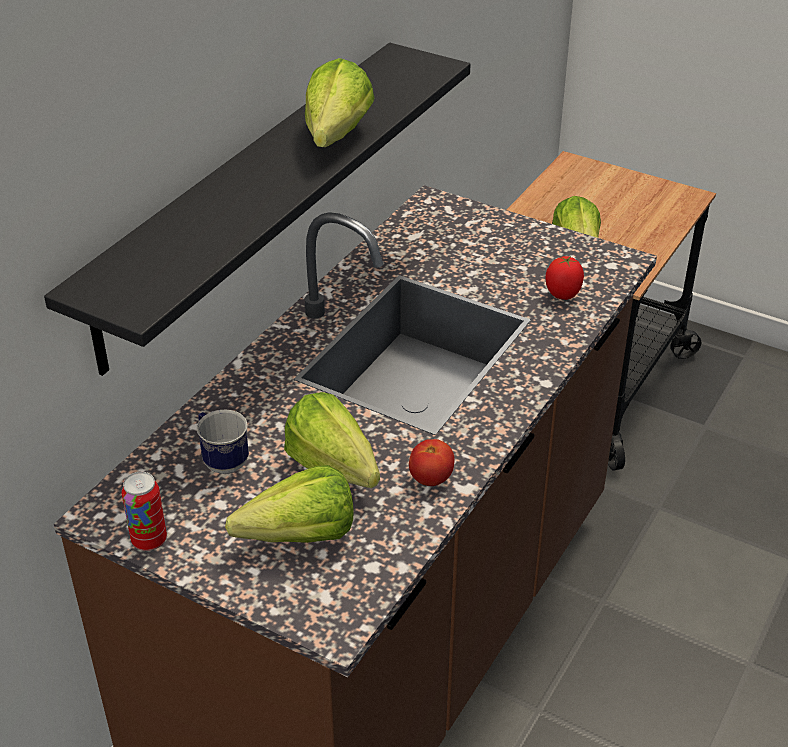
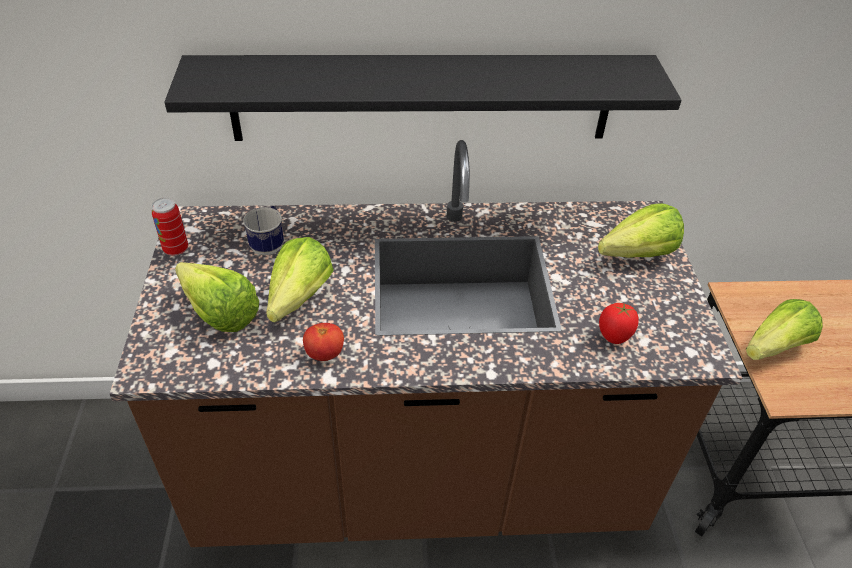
camera: 55 degrees right, 5 degrees up
lettuce [305,58,375,147] -> lettuce moved to [598,204,684,258]

